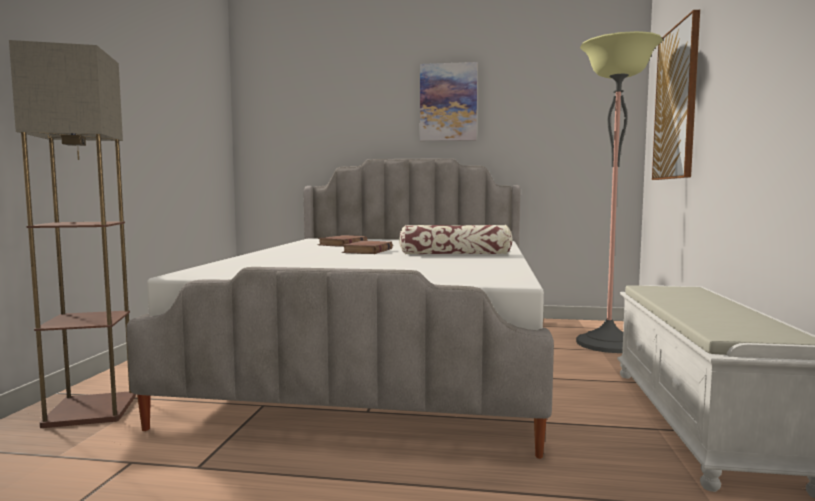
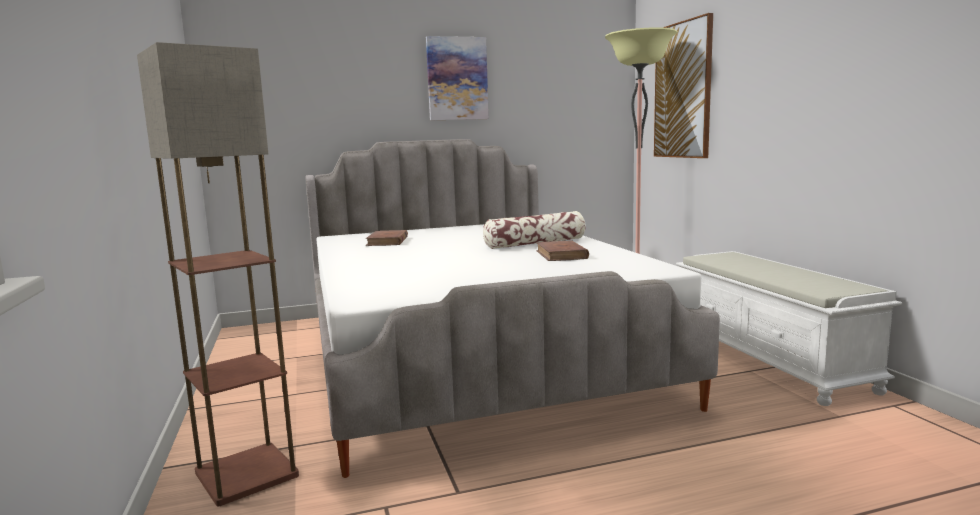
camera: 25 degrees left, 5 degrees up
brown book [342,241,393,254] -> brown book moved to [536,240,589,261]

